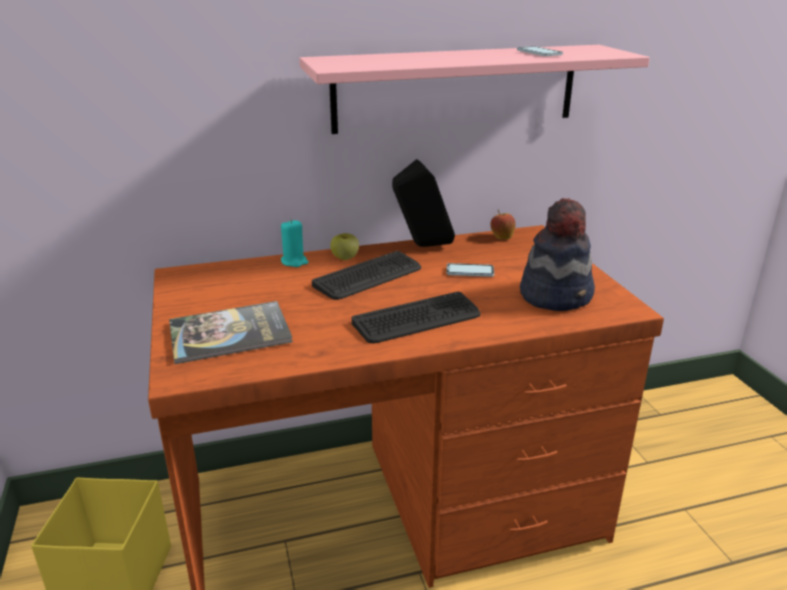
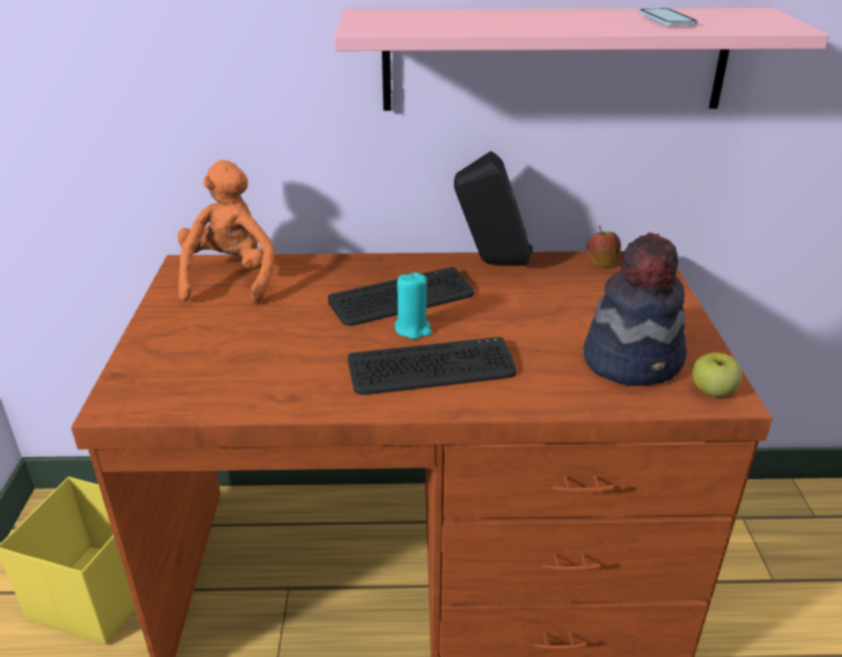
camera: 15 degrees right, 5 degrees up
book [169,301,293,364] -> none
turquoise candle [281,219,309,267] -> turquoise candle moved to [395,272,432,339]
apple [330,233,359,260] -> apple moved to [692,353,742,397]
phone [446,263,494,277] -> none
none -> orange plush toy [178,160,275,304]

